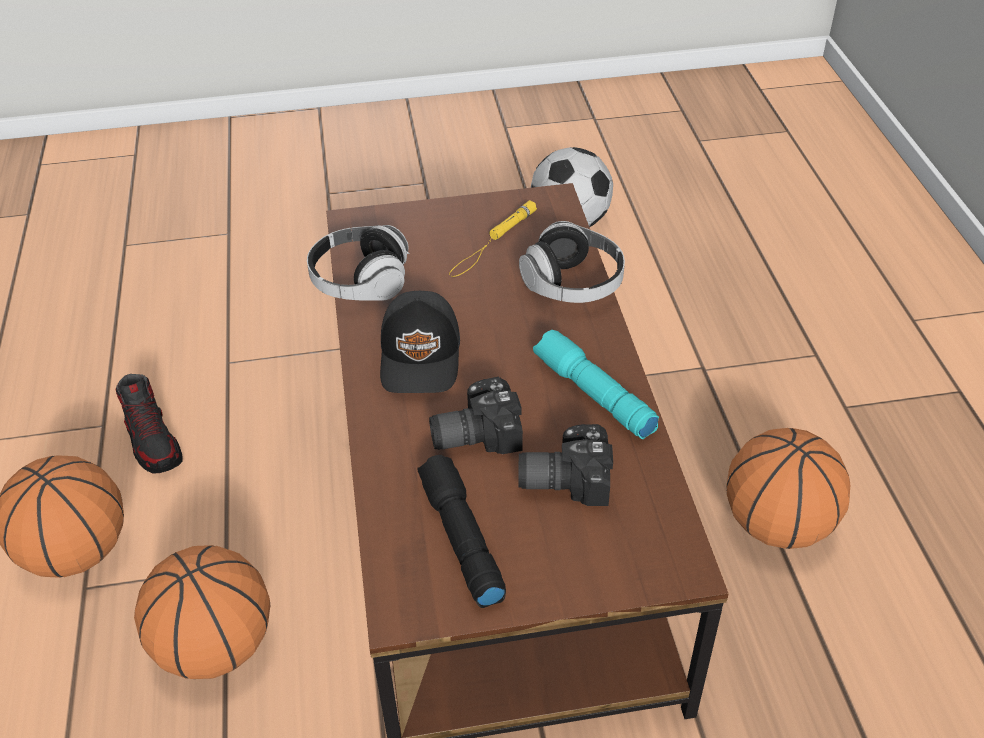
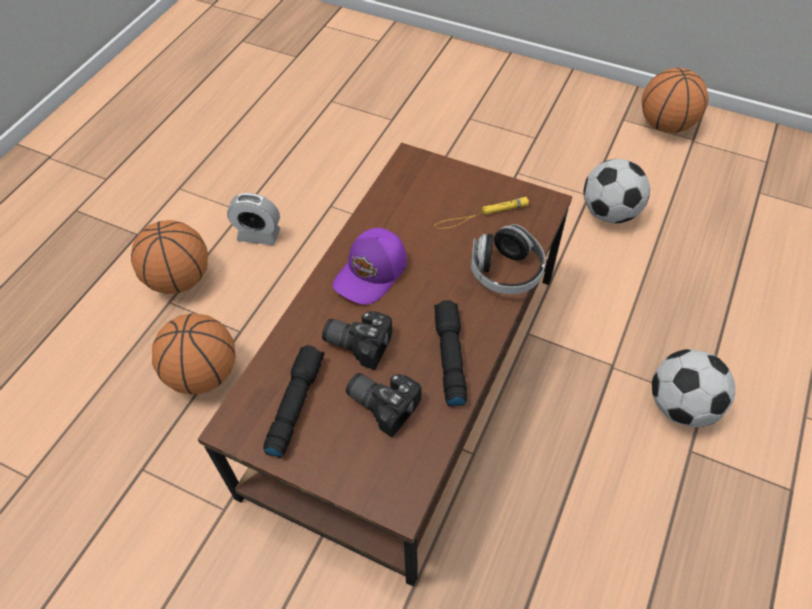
camera: 35 degrees right, 10 degrees up
shoe [116,374,183,474] -> alarm clock [227,193,280,245]
headphones [307,225,409,301] -> none
black cap [380,291,460,393] -> purple cap [333,228,407,305]
turquoise flashlight [533,330,659,439] -> black flashlight [434,300,467,407]
basketball [726,428,850,549] -> basketball moved to [642,68,708,133]
none -> football [652,349,735,427]

